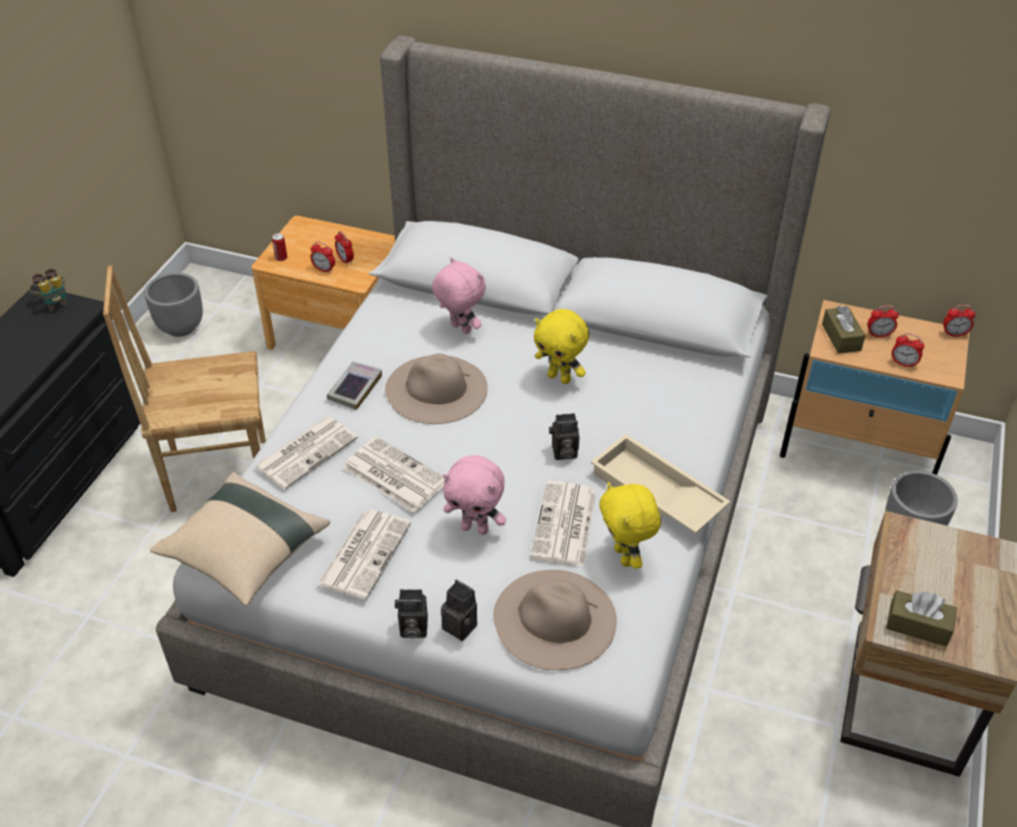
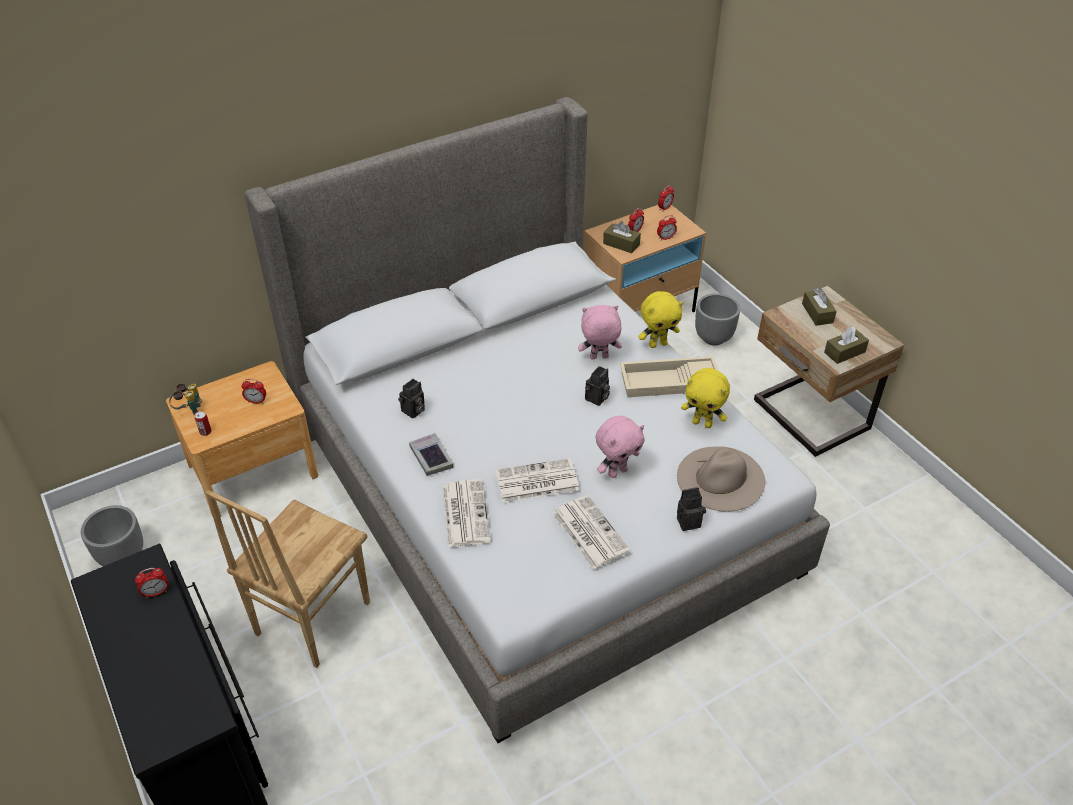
camera: 50 degrees left, 0 degrees up
binoculars [29,269,67,311] -> binoculars moved to [169,383,202,415]
beige pillow [150,472,330,606] -> none
alarm clock [310,241,335,273] -> alarm clock moved to [135,568,168,598]
beige hat [385,354,488,424] -> none
camera [395,589,428,638] -> camera moved to [398,379,425,418]
pink plush toy [432,257,486,334] -> pink plush toy moved to [578,305,622,359]
newspaper [530,481,596,567] -> none
yellow plush toy [534,309,589,384] -> yellow plush toy moved to [638,291,683,348]
none -> brown tissue box [802,288,837,326]

